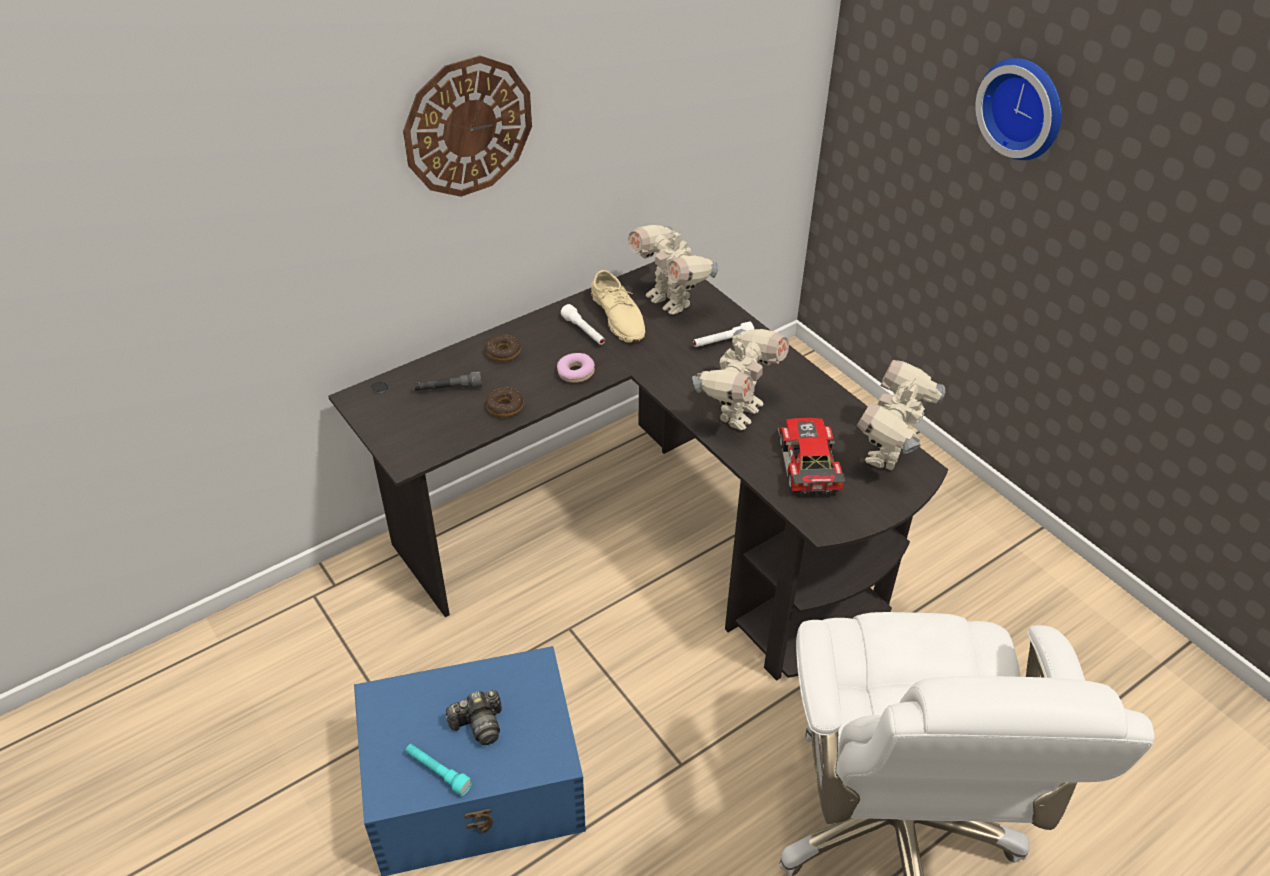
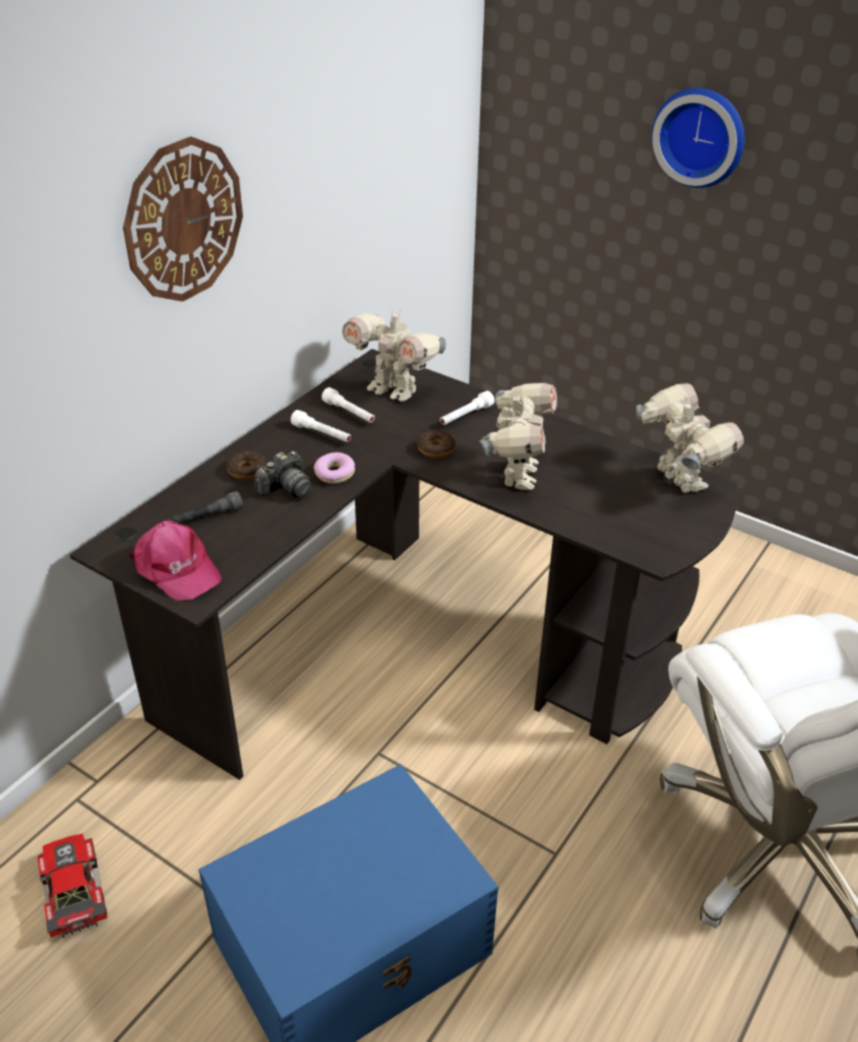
camera: 20 degrees left, 5 degrees down
turquoise flashlight [405,744,472,796] -> none
camera [445,690,502,745] -> camera moved to [255,451,312,498]
donut [486,388,524,417] -> donut moved to [417,430,456,458]
beige shoe [591,270,645,343] -> white flashlight [322,387,375,423]
toy car [778,418,846,495] -> toy car moved to [37,833,107,938]
toy robot [857,360,945,470] -> toy robot turned 150 degrees clockwise [636,383,744,493]
none -> pink cap [129,521,222,601]

